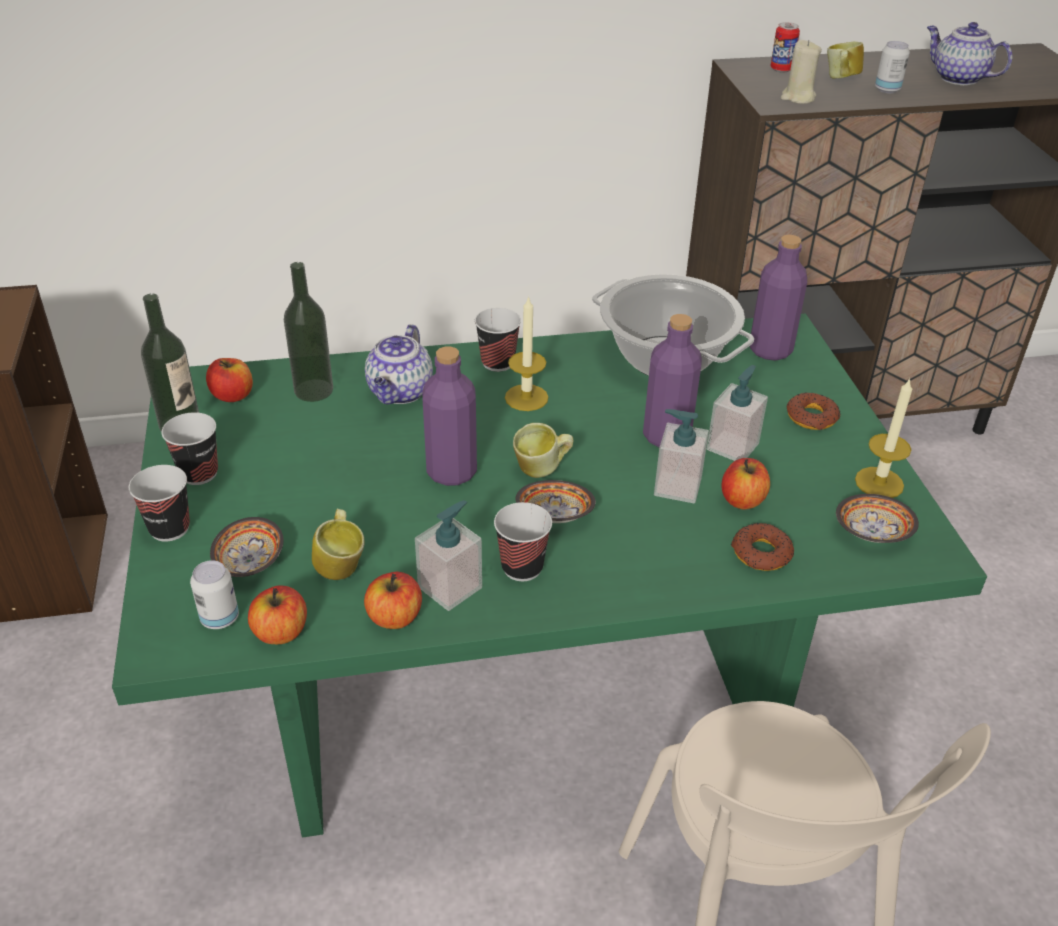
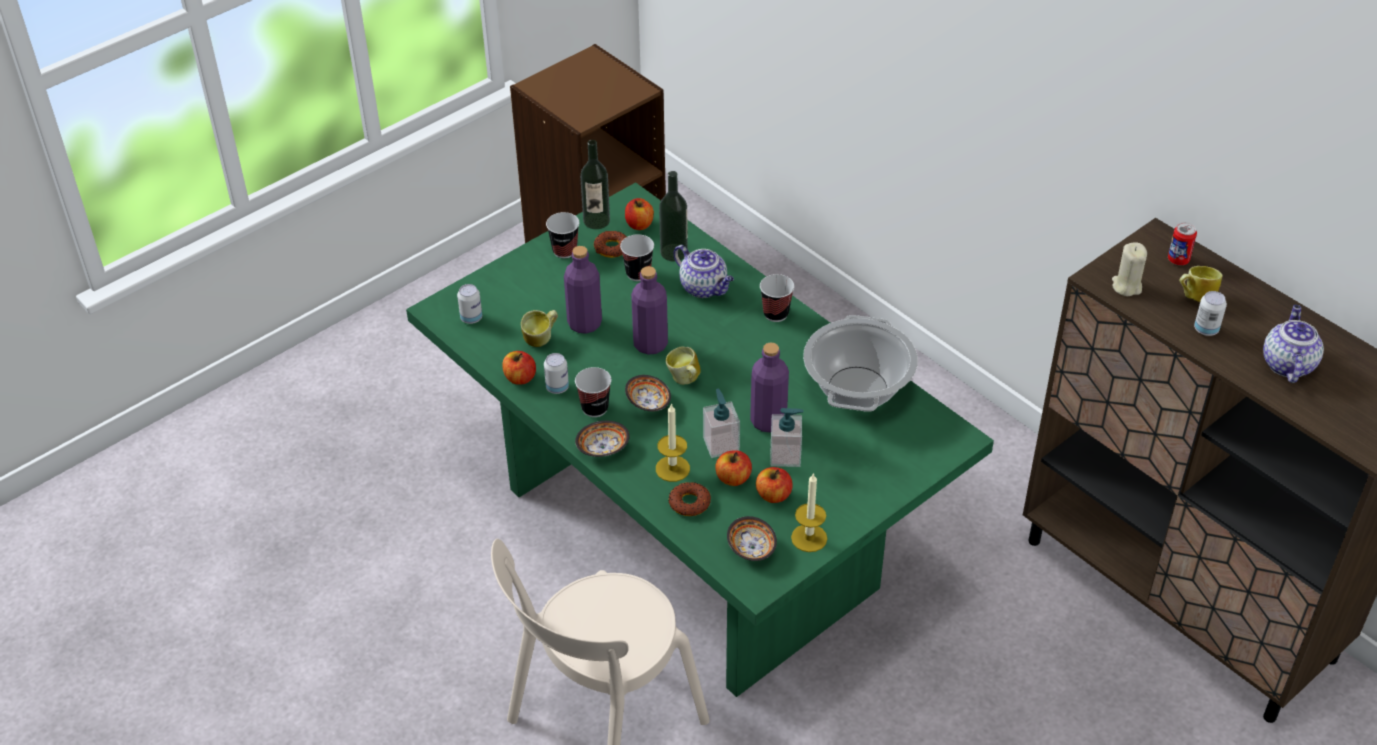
camera: 60 degrees right, 5 degrees up
cup [129,465,190,542] -> cup moved to [620,234,654,281]
bowl [210,517,284,577] -> bowl moved to [575,421,630,457]
apple [248,585,307,644] -> apple moved to [756,467,793,503]
teapot [365,324,433,404] -> teapot turned 120 degrees counterclockwise [674,245,734,298]
soap dispenser [415,500,482,611] -> can [544,353,569,394]
candle [505,296,548,411] -> candle moved to [656,403,690,482]
purple bottle [750,235,807,361] -> purple bottle moved to [564,246,602,334]
donut [787,392,841,430] -> donut moved to [594,231,627,258]

